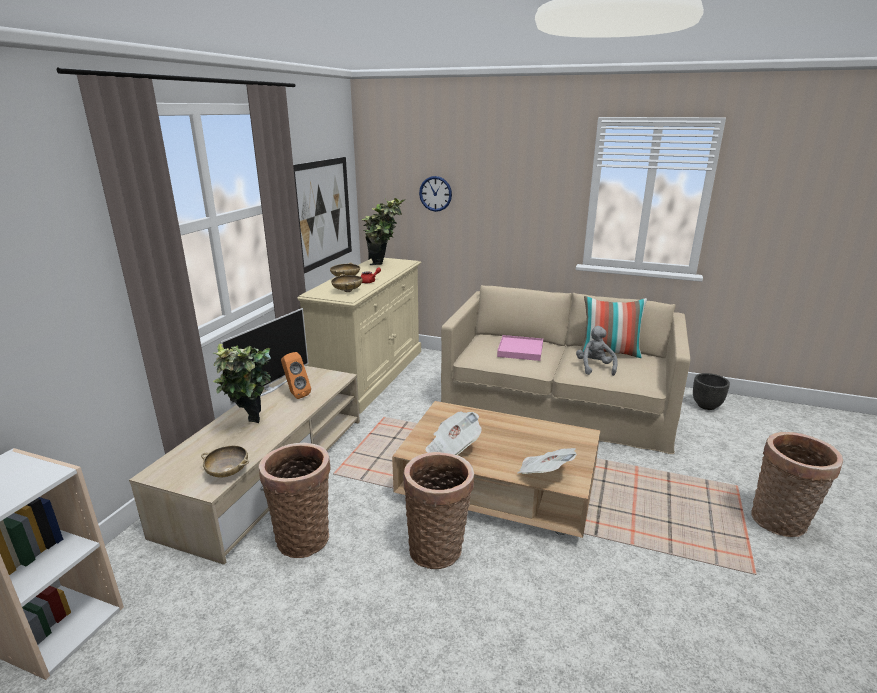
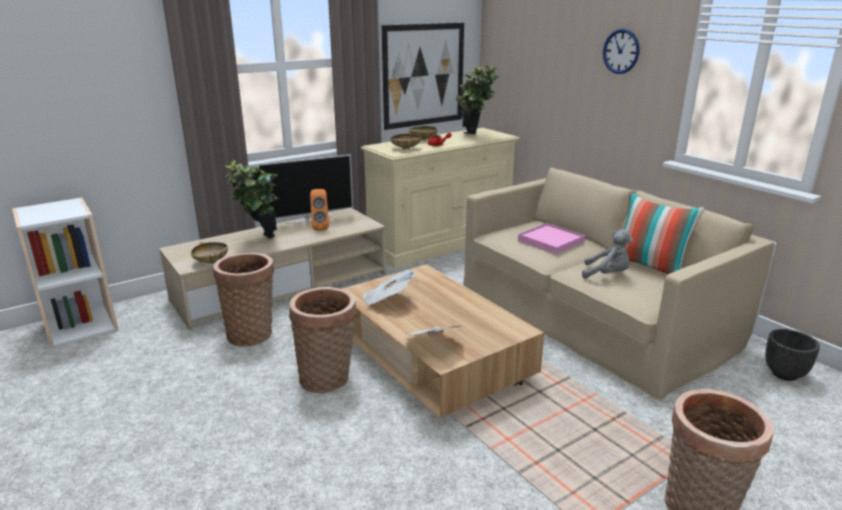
camera: 35 degrees right, 0 degrees up
wall clock [419,176,452,212] -> wall clock moved to [603,29,639,74]
grey plush toy [576,326,618,376] -> grey plush toy turned 75 degrees clockwise [582,229,633,279]

